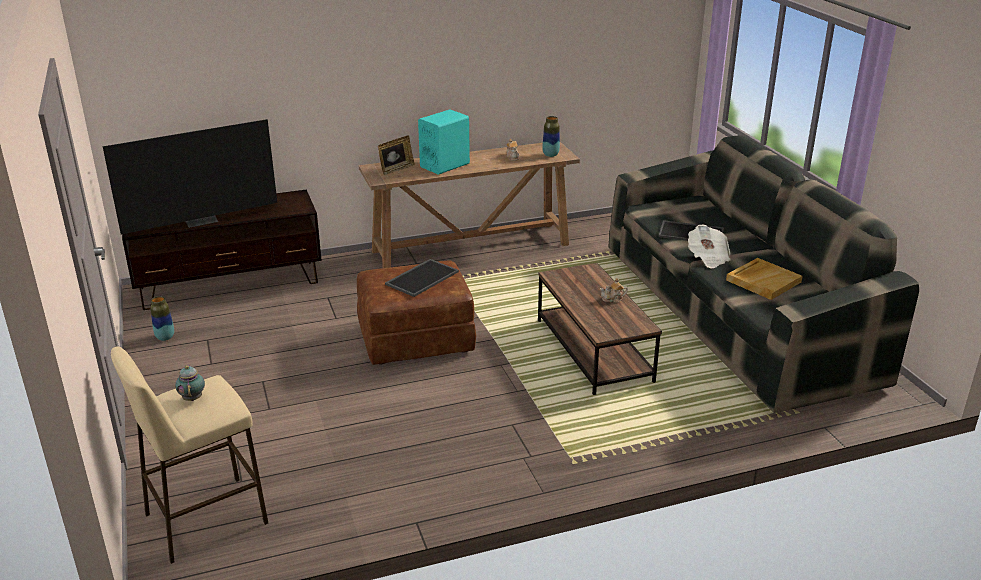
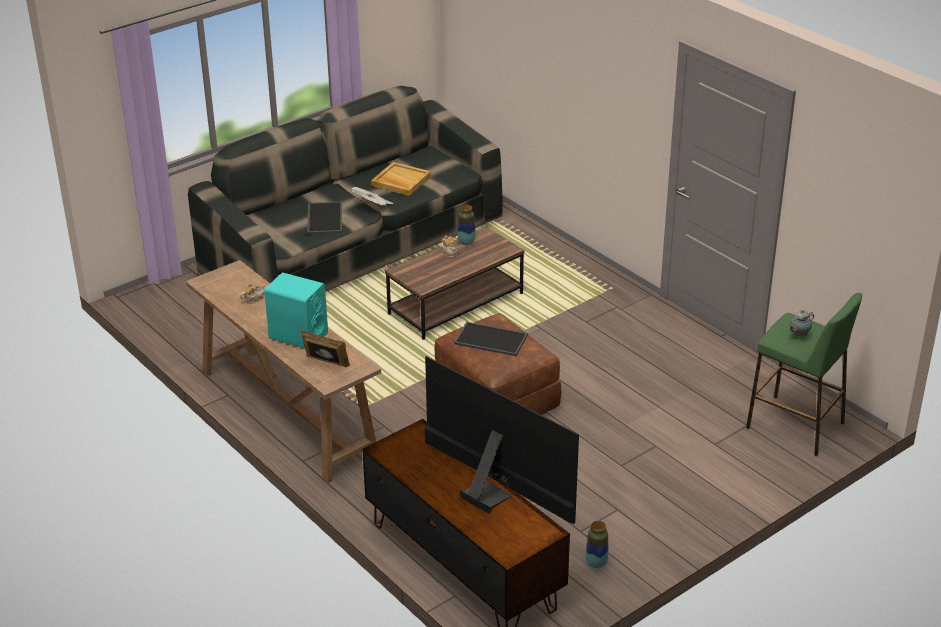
camera: 110 degrees left, 5 degrees up
beige stool [111,346,268,564] -> green stool [746,293,862,456]
vase [542,116,560,157] -> vase moved to [457,205,475,245]

